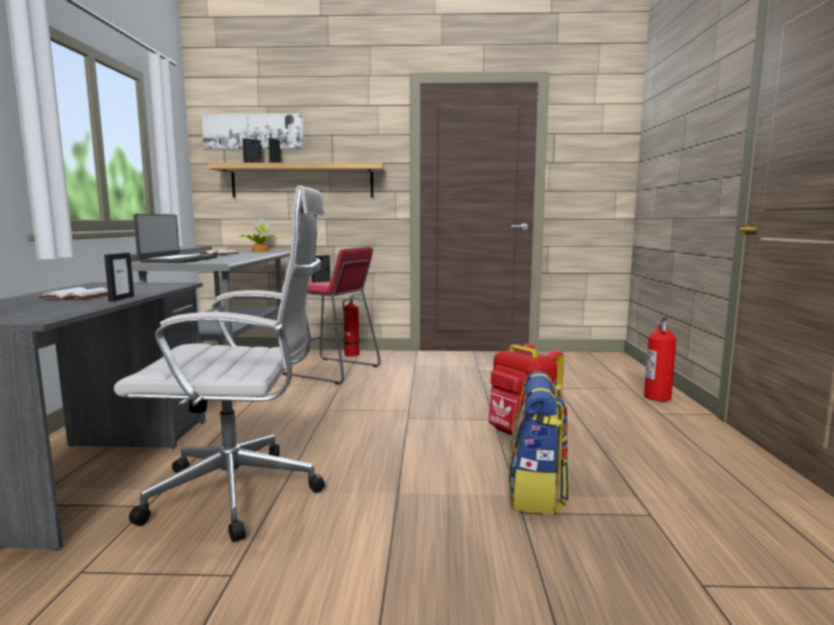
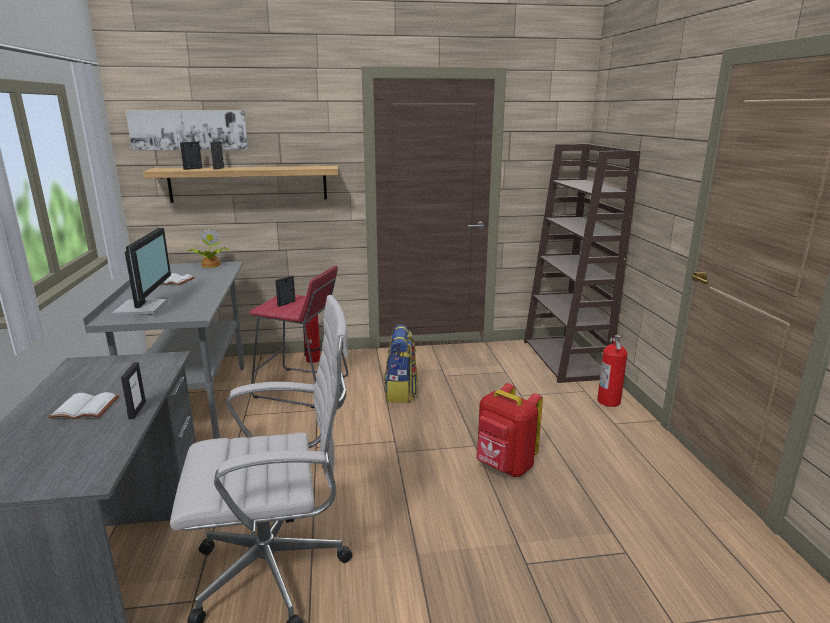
camera: 10 degrees left, 10 degrees up
laptop [133,214,218,263] -> monitor [111,228,171,316]
backpack [508,371,570,515] -> backpack moved to [384,325,418,403]
none -> brown bookcase [524,144,641,383]

